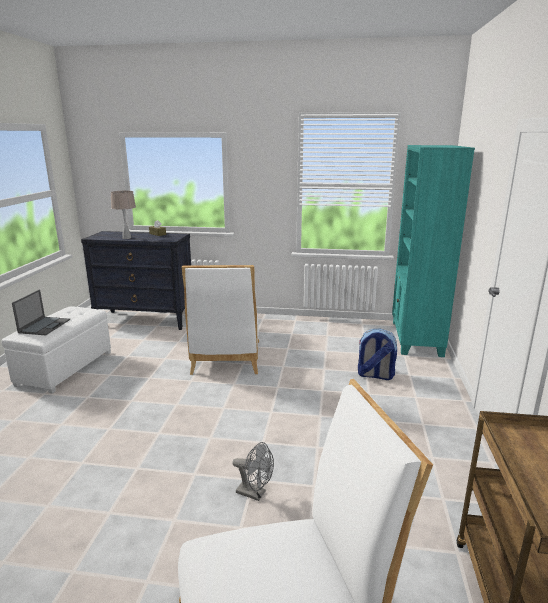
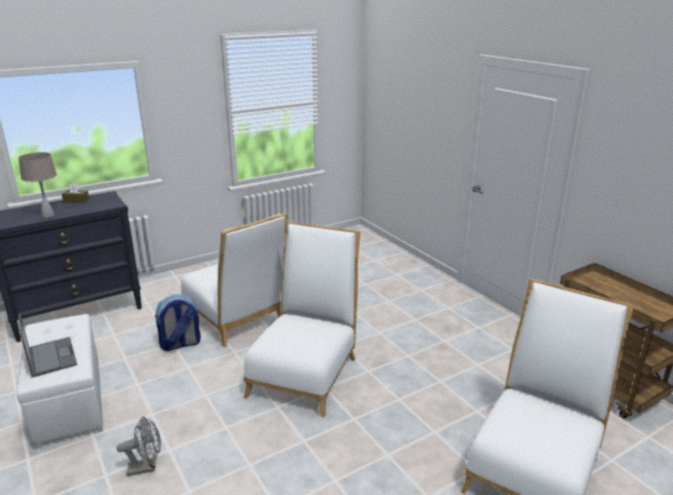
camera: 40 degrees left, 5 degrees up
grey fan [232,442,274,501] -> grey fan moved to [116,417,161,476]
backpack [358,329,397,380] -> backpack moved to [155,295,201,351]
turquoise bookcase [392,145,475,357] -> none
none -> white chair [243,221,360,417]

